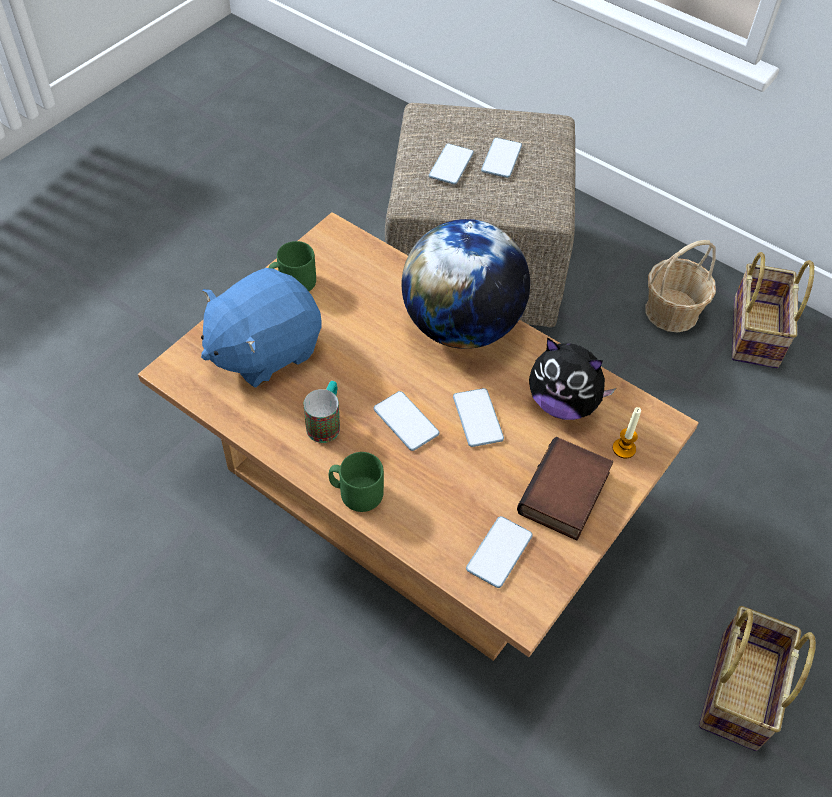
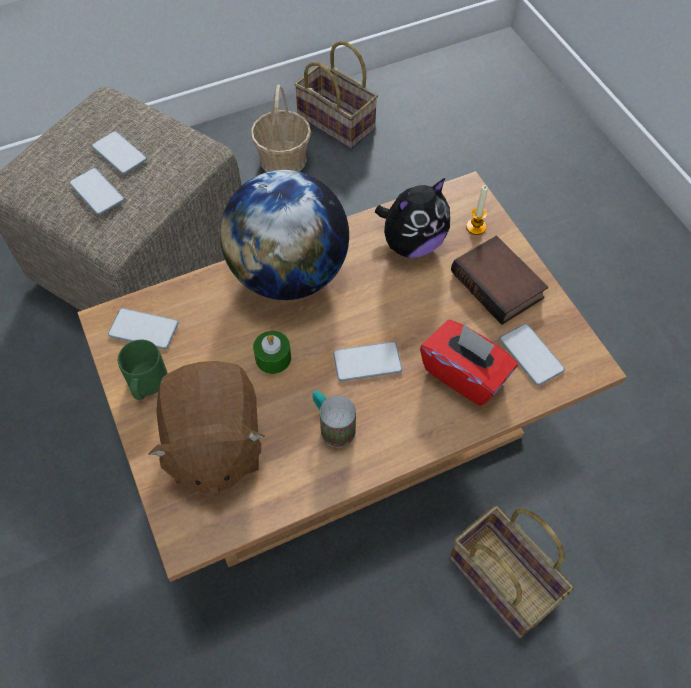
camera: 60 degrees left, 5 degrees up
blue plush toy [201,268,322,387] -> brown plush toy [149,361,265,497]
green mug [329,452,384,512] -> none
phone [453,388,504,447] -> phone moved to [108,308,178,349]
basket [699,606,816,751] -> basket moved to [449,505,574,638]
none -> green candle [253,331,291,374]
none -> red tissue box [420,320,518,406]

